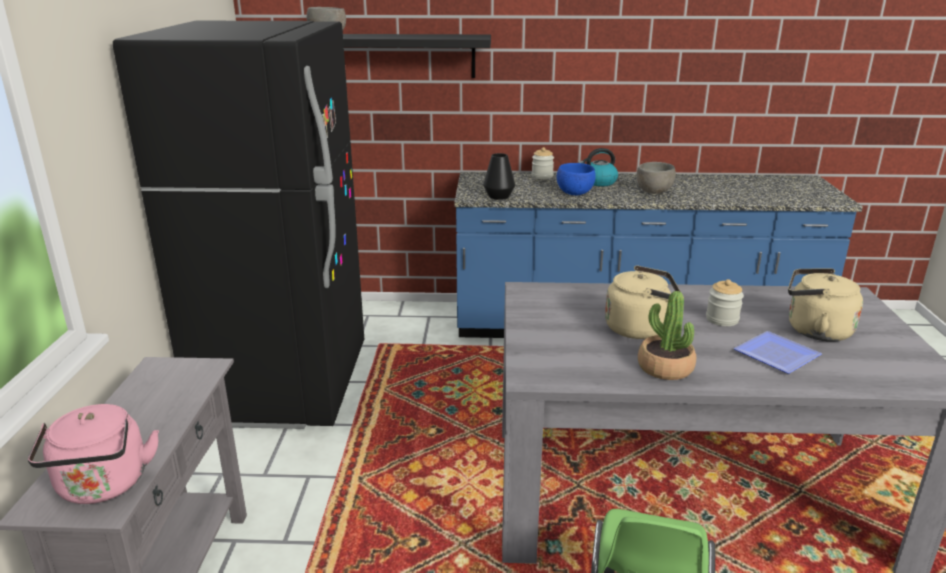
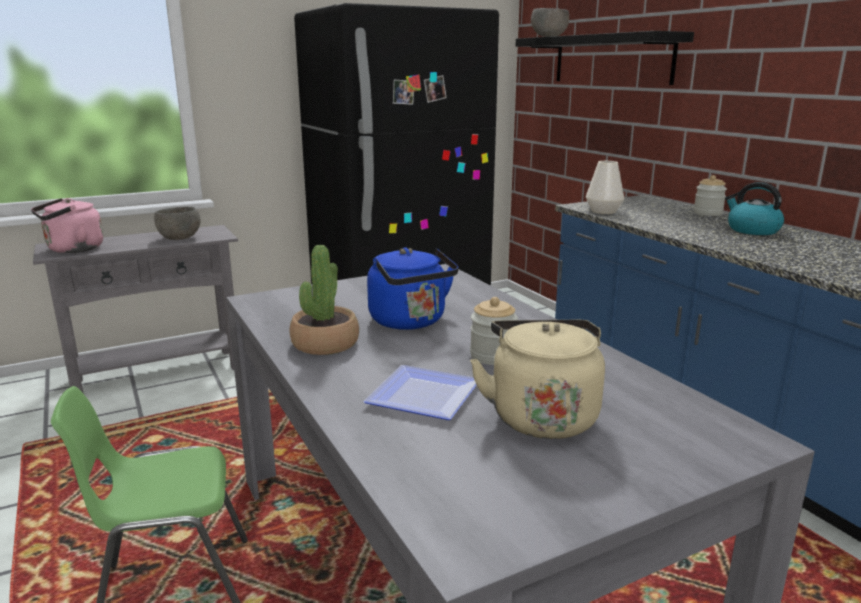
camera: 60 degrees right, 5 degrees down
black vase [483,153,515,200] -> white vase [586,161,624,214]
blue bowl [557,163,595,195] -> none
beige kettle [605,265,681,339] -> blue kettle [367,247,459,330]
grey bowl [636,162,676,194] -> grey bowl moved to [154,207,201,240]

